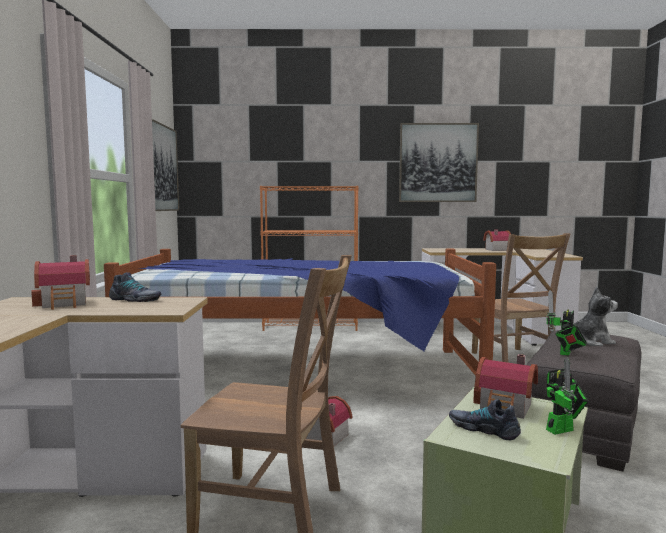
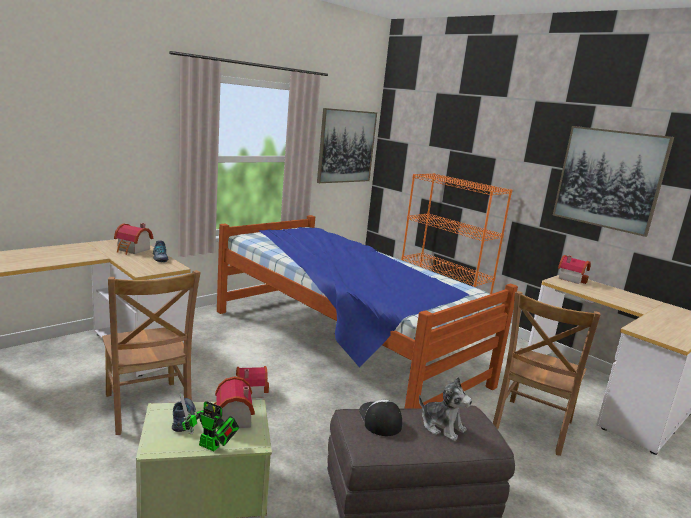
camera: 45 degrees right, 10 degrees up
toy house [483,229,511,251] -> toy house moved to [558,255,591,284]
toy robot [546,290,587,356] -> cap [359,400,402,436]

